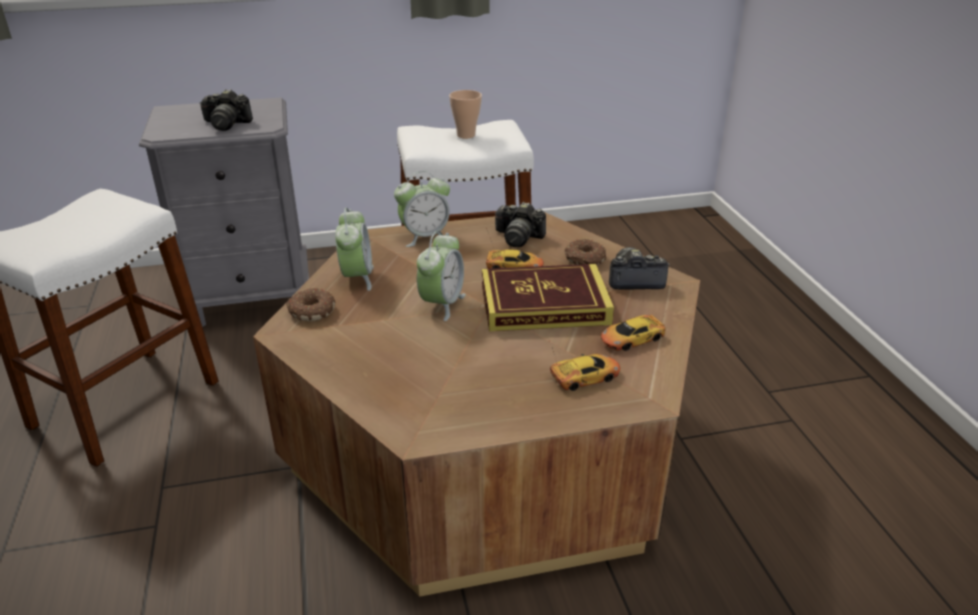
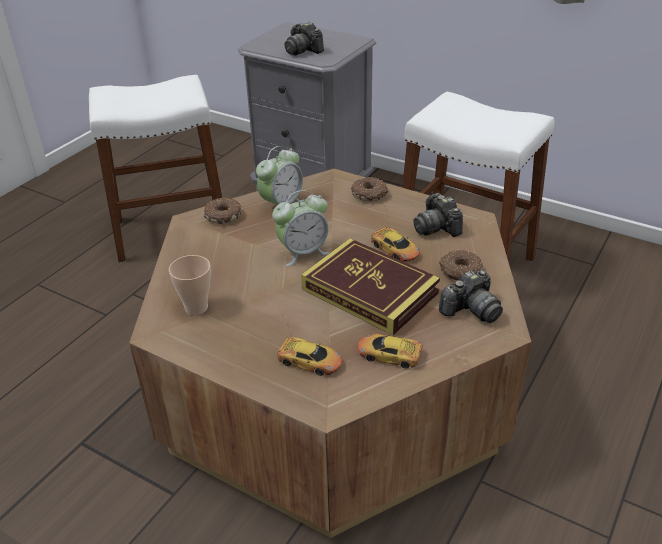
camera: 45 degrees right, 5 degrees up
alarm clock [394,171,450,247] -> donut [351,177,388,202]
cup [449,90,482,139] -> cup moved to [169,255,211,315]
camera [609,247,669,289] -> camera turned 105 degrees clockwise [439,270,503,323]

